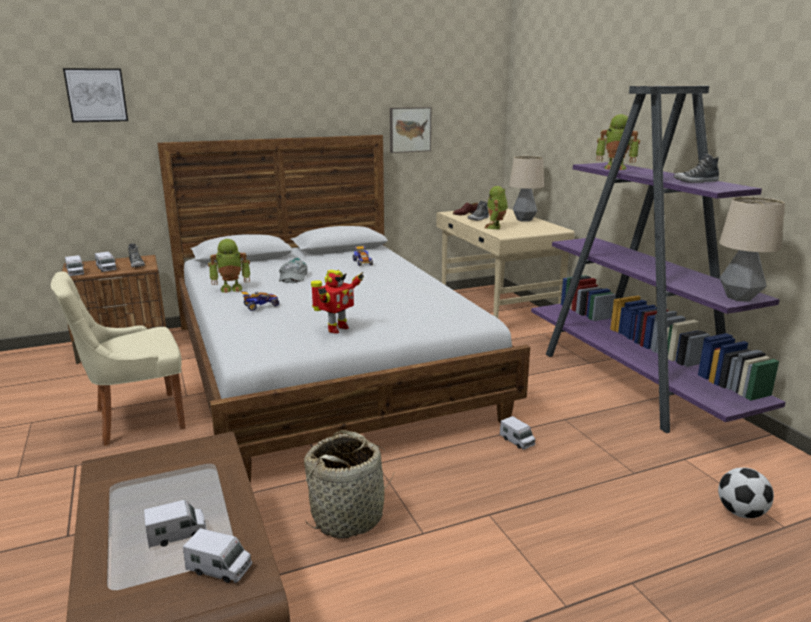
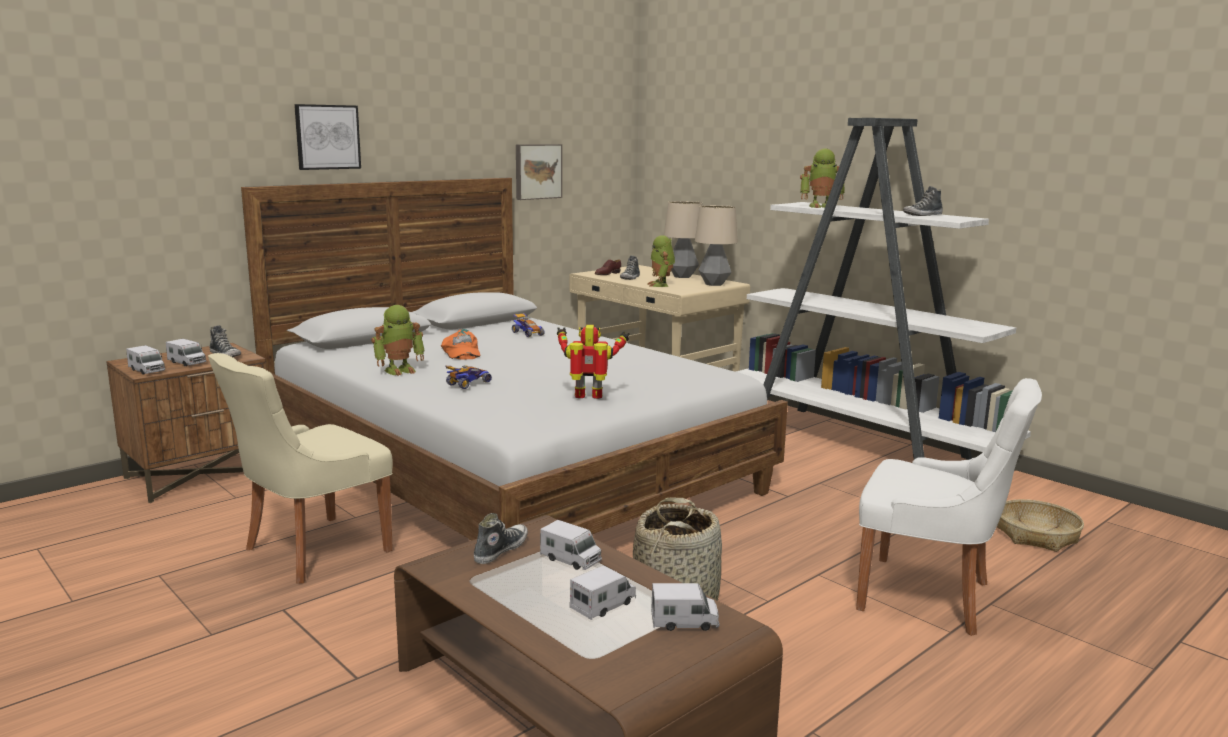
camera: 20 degrees left, 5 degrees down
picture [63,68,128,122] -> picture moved to [294,104,361,170]
grey cap [279,258,307,283] -> orange cap [441,329,481,360]
toy robot [311,270,364,334] -> toy robot turned 105 degrees counterclockwise [557,325,630,399]
toy truck [500,416,535,450] -> toy truck moved to [540,520,602,570]
purple bookcase [531,86,786,433] -> white bookcase [736,118,1031,460]
football [718,468,774,518] -> basket [997,499,1084,552]
table lamp [719,197,785,302] -> table lamp moved to [695,205,738,286]
none -> shoe [474,513,528,564]
none -> white chair [856,378,1042,636]

